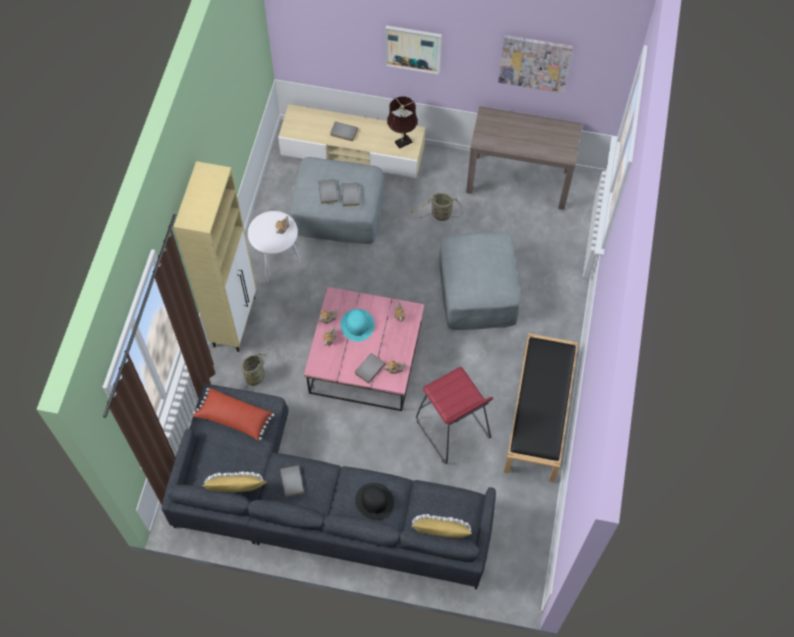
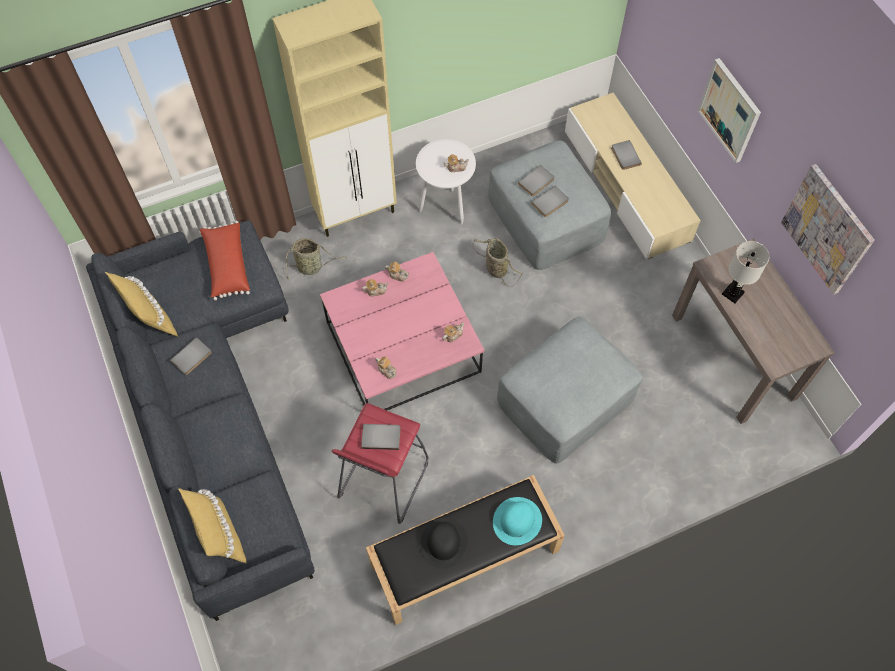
camera: 55 degrees right, 0 degrees up
turquoise hat [340,309,375,342] -> turquoise hat moved to [493,497,542,545]
grey book [355,353,386,384] -> grey book moved to [361,424,400,450]
black hat [355,483,394,520] -> black hat moved to [420,518,468,569]
brown table lamp [387,96,418,149] -> none
basket [411,193,462,221] -> basket moved to [473,238,523,287]
none -> white table lamp [722,241,769,303]

